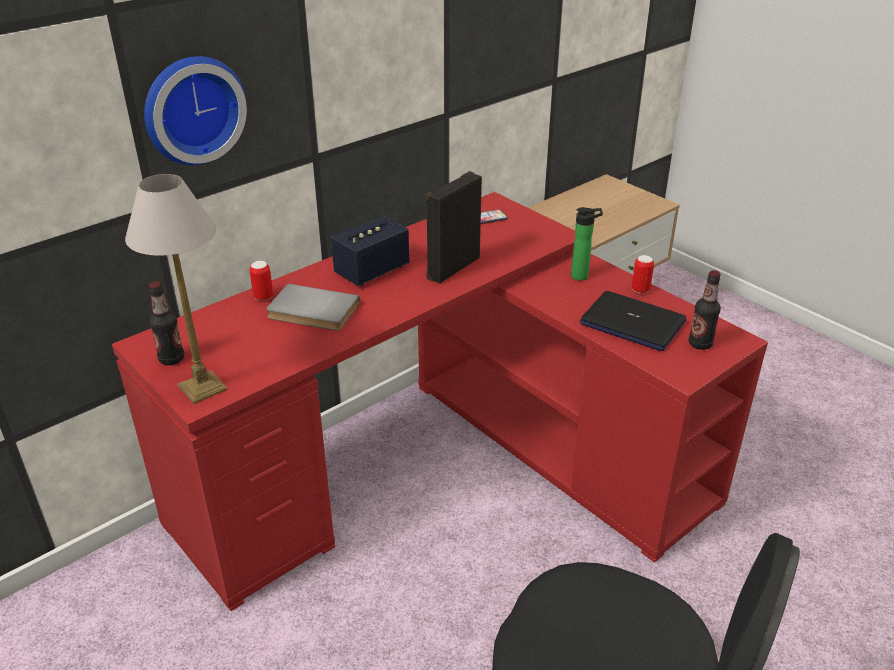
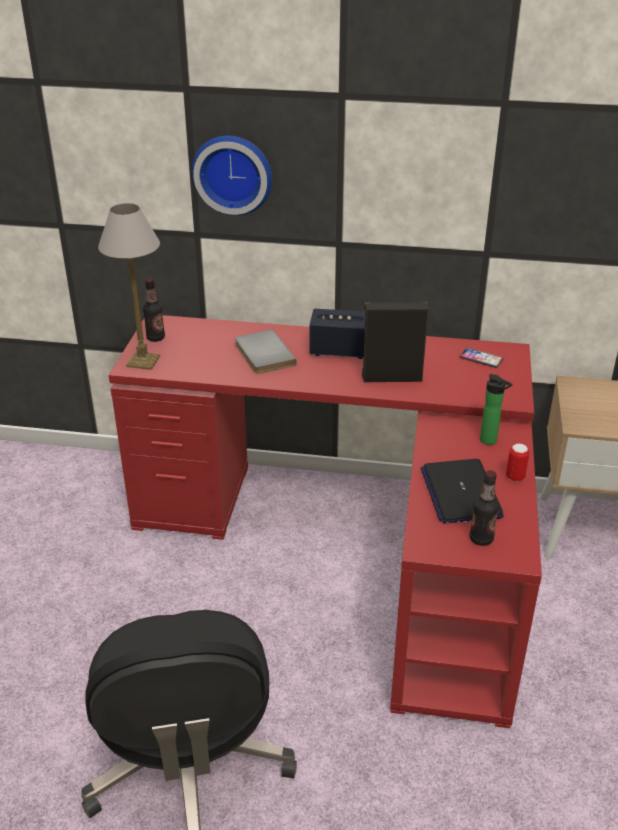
camera: 50 degrees right, 0 degrees up
can [249,261,273,301] -> none

